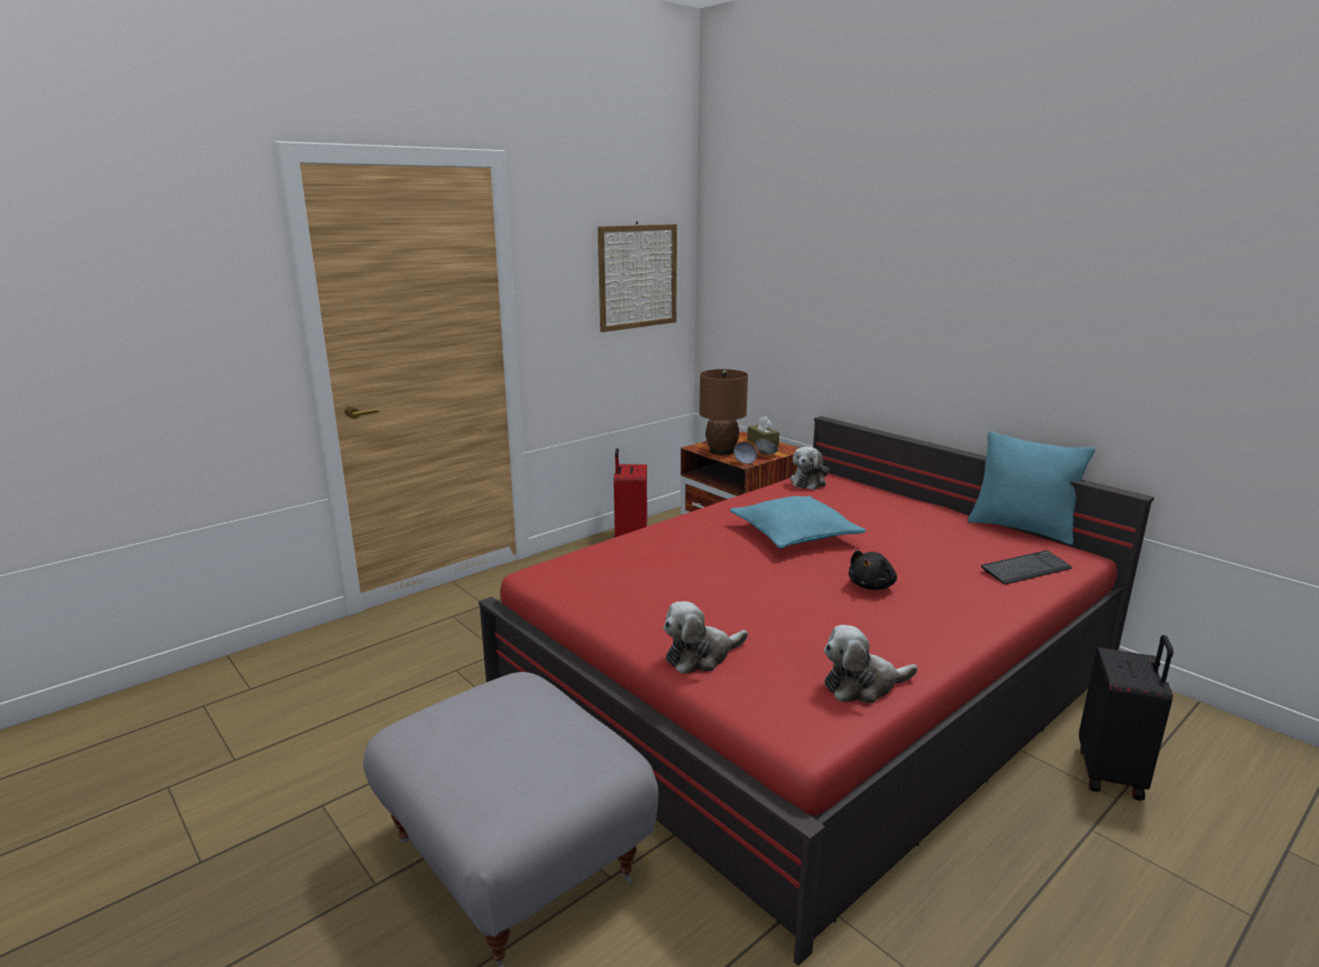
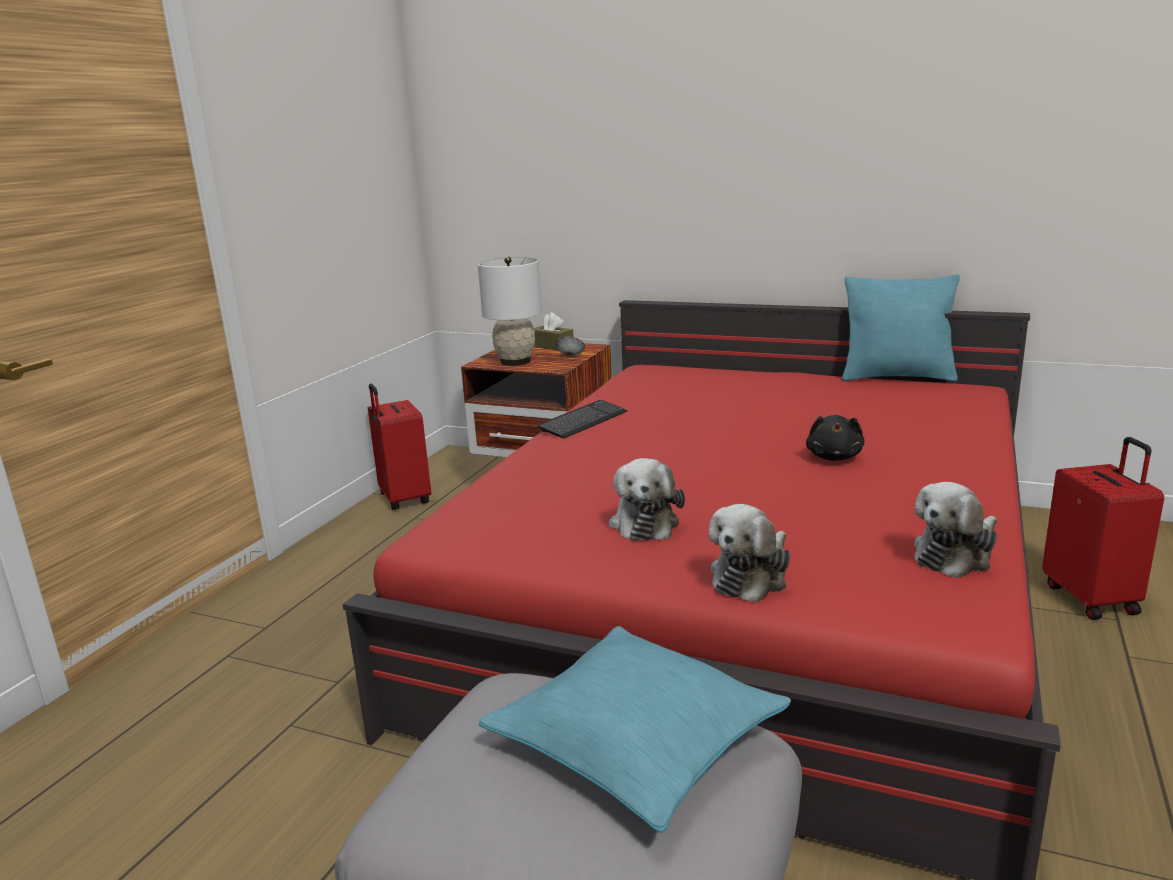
camera: 25 degrees left, 0 degrees up
picture [598,221,677,332] -> none
brown table lamp [699,369,748,455] -> white table lamp [478,257,542,366]
turquoise pillow [730,496,866,549] -> turquoise pillow moved to [479,626,791,832]
bowl [734,442,757,464] -> none
plush toy [790,446,829,490] -> plush toy moved to [609,458,685,541]
keyboard [981,550,1072,585] -> keyboard moved to [537,400,627,439]
black suitcase [1079,635,1173,801] -> red suitcase [1042,437,1164,620]

